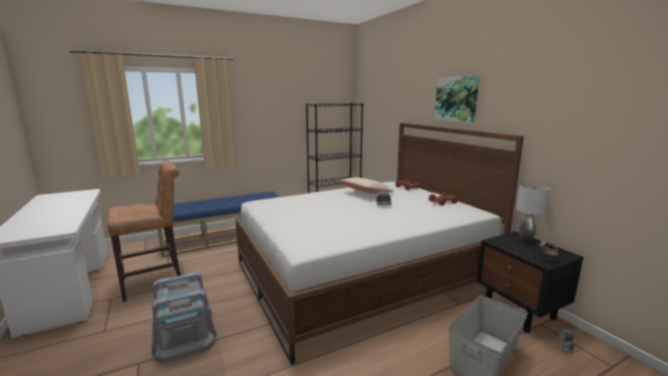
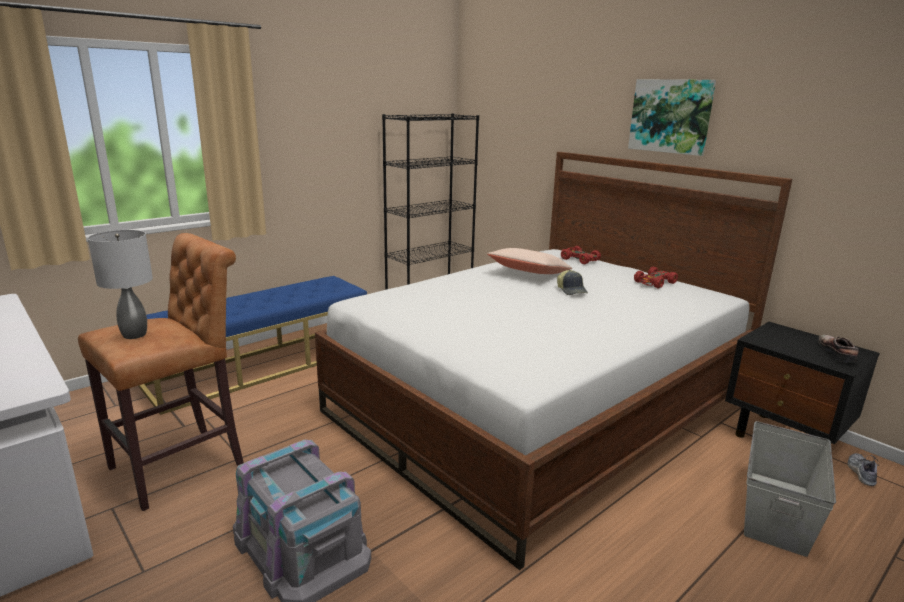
camera: 15 degrees left, 5 degrees up
grey table lamp [516,183,550,242] -> grey table lamp moved to [88,230,153,339]

